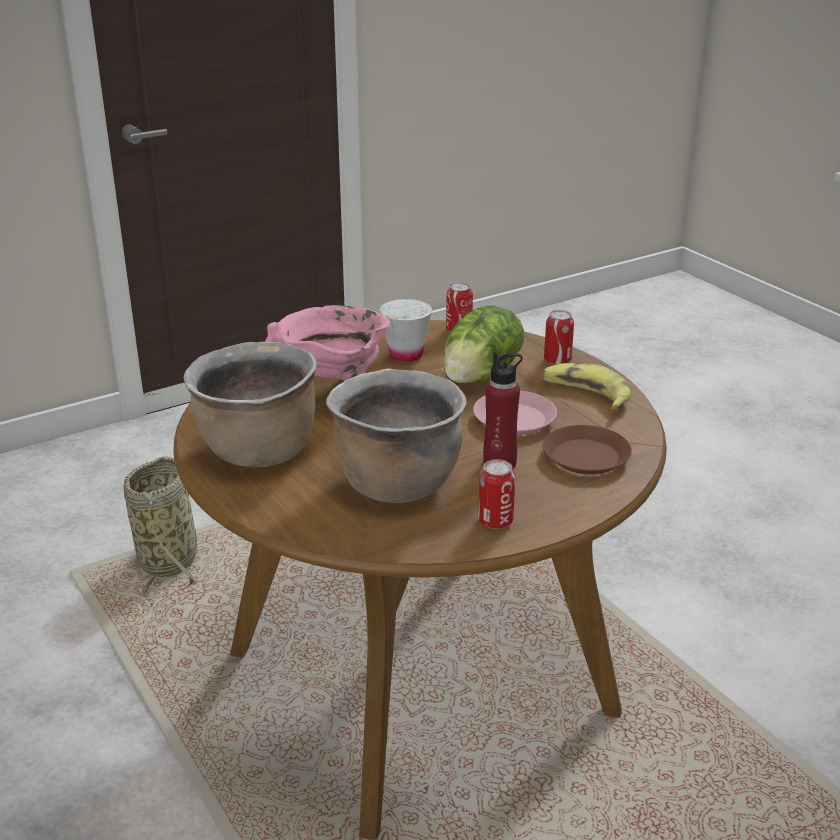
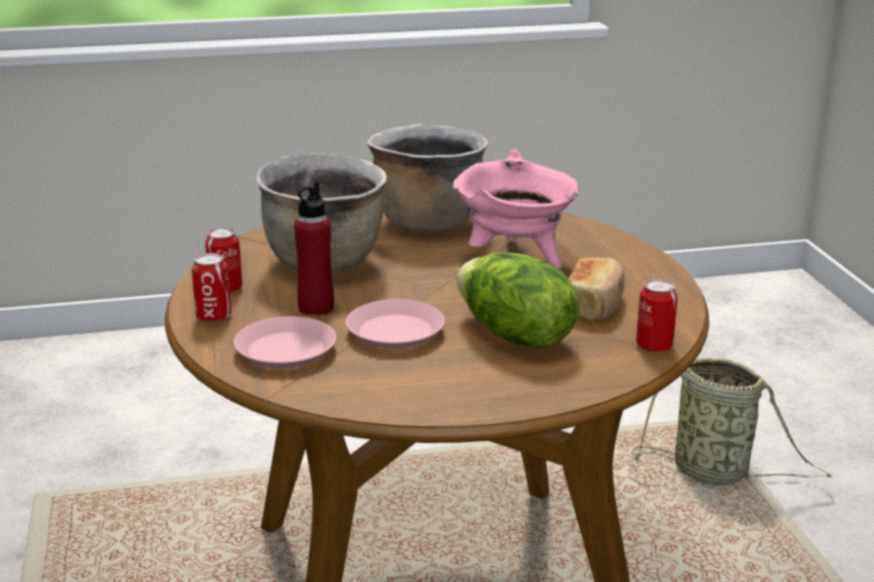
camera: 110 degrees right, 5 degrees down
white cup [380,299,432,362] -> bread [568,258,625,321]
banana [542,363,631,410] -> none
brown plate [543,425,632,475] -> pink plate [234,316,336,369]
can [544,310,574,365] -> can moved to [192,253,231,323]

